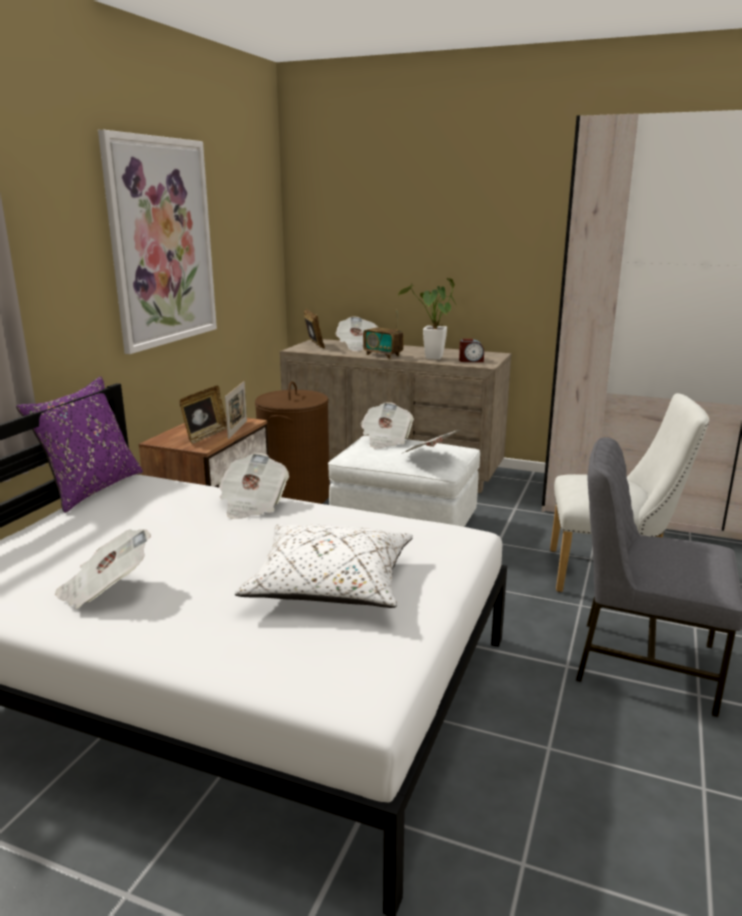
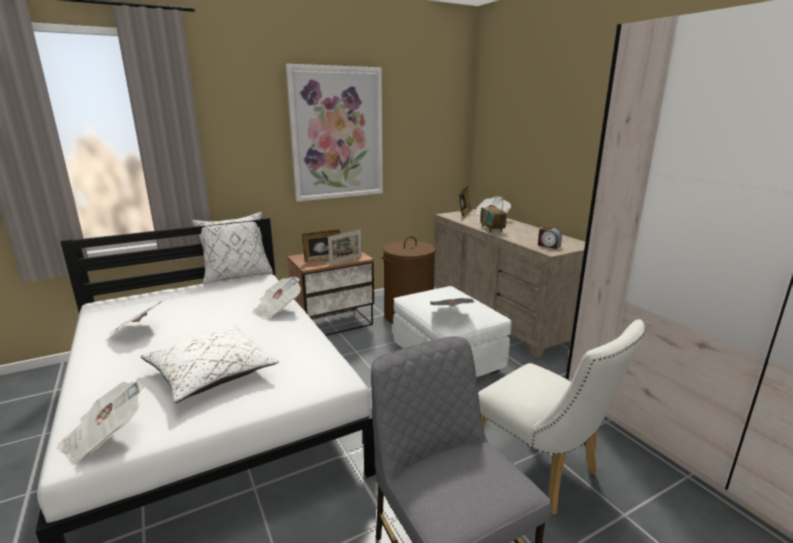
camera: 40 degrees right, 0 degrees up
purple pillow [16,377,143,513] -> white pillow [192,212,273,285]
newspaper [361,402,414,449] -> newspaper moved to [57,381,143,461]
potted plant [398,278,456,360] -> none

